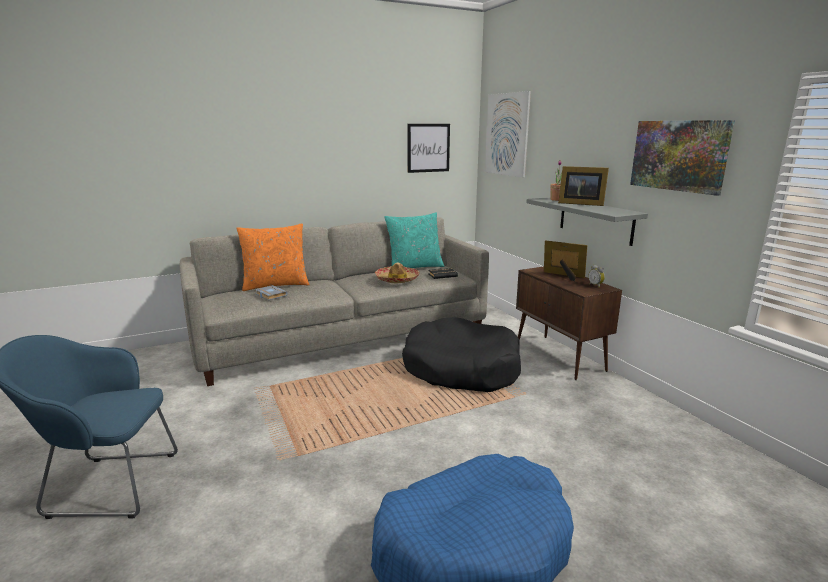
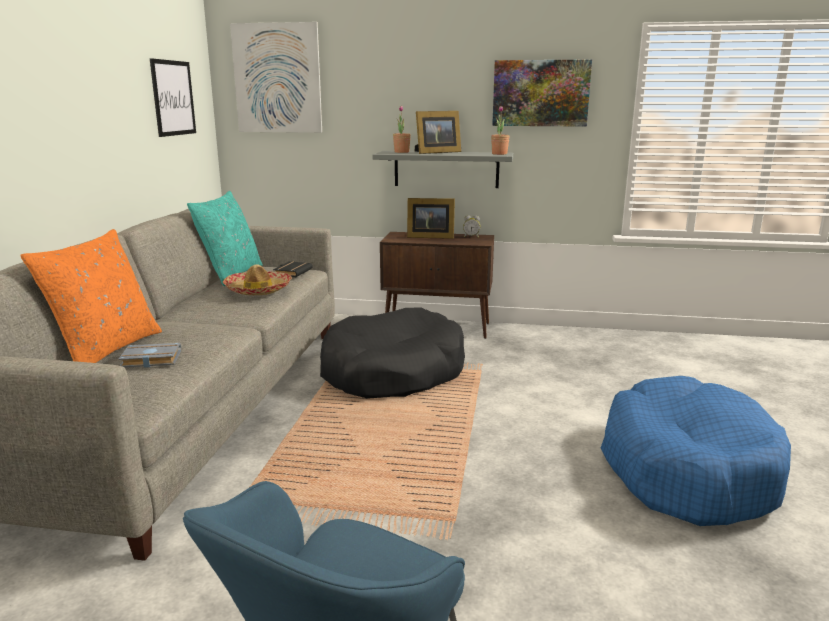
camera: 55 degrees left, 0 degrees up
picture frame [544,240,587,281] -> picture frame turned 150 degrees counterclockwise [407,198,455,239]
none -> potted plant [491,106,510,155]

